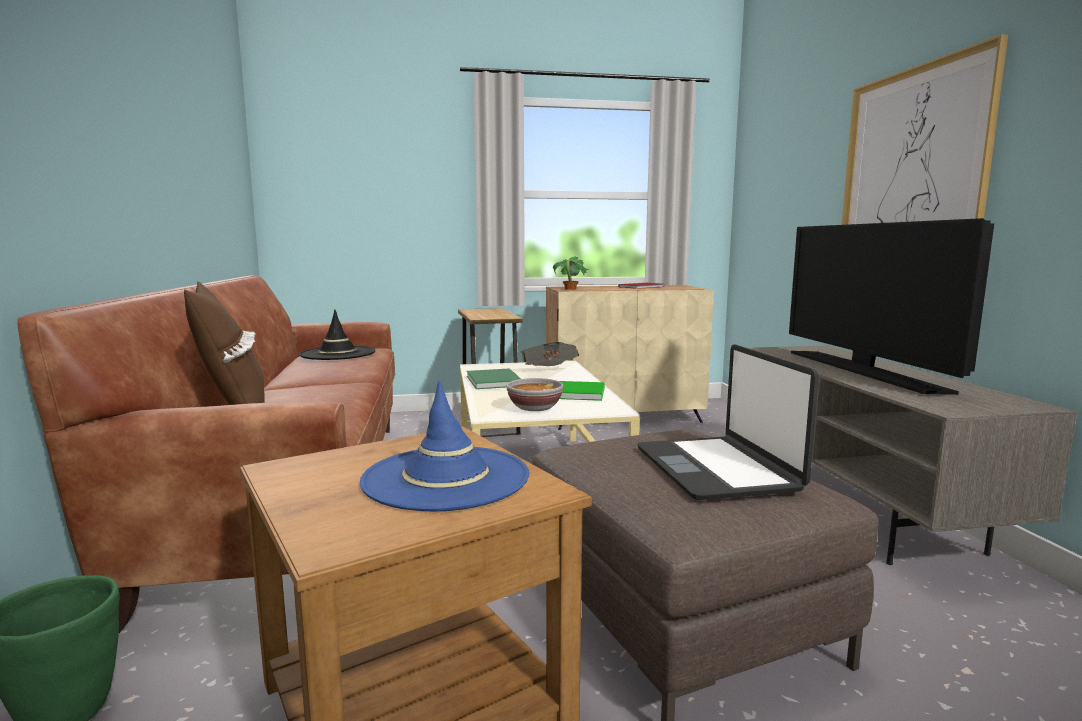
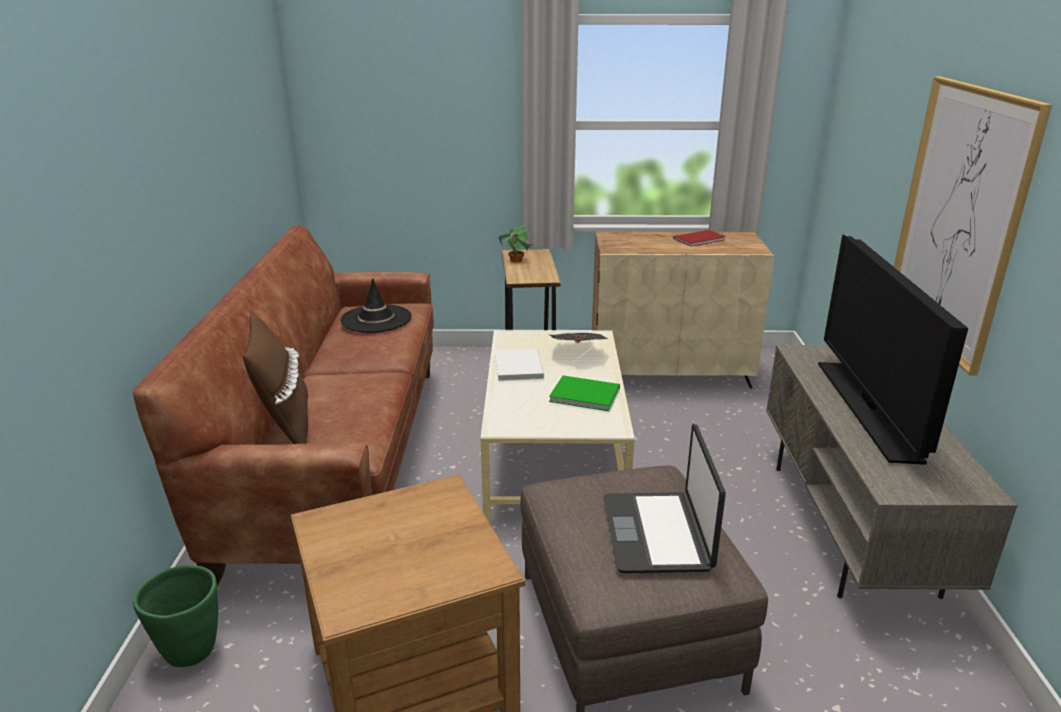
camera: 10 degrees right, 15 degrees up
blue hat [360,380,529,511] -> none
green book [467,368,521,389] -> white book [495,349,544,381]
bowl [507,378,564,411] -> none
potted plant [553,256,589,290] -> potted plant moved to [498,226,533,263]

